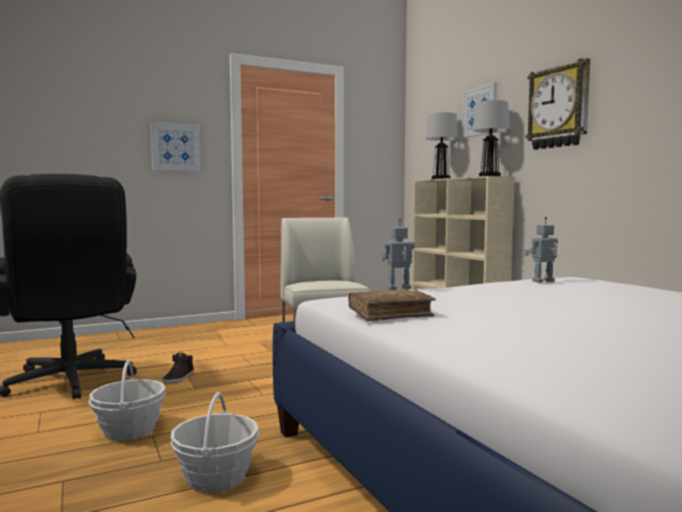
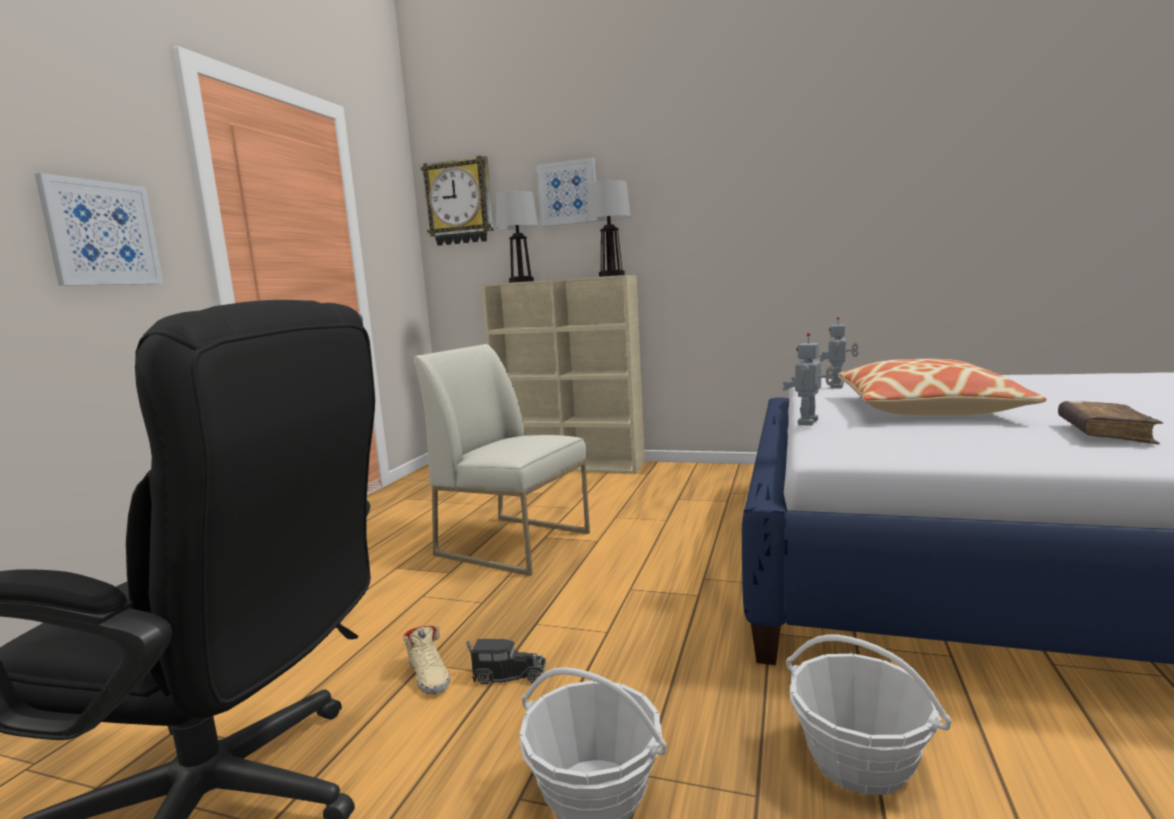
camera: 45 degrees left, 5 degrees up
black shoe [162,353,194,383] -> beige shoe [403,626,450,694]
brown book [348,289,436,321] -> brown book moved to [1058,401,1163,445]
wall clock [526,58,590,150] -> wall clock moved to [421,156,494,246]
none -> toy truck [466,639,546,684]
none -> pillow [838,359,1047,415]

